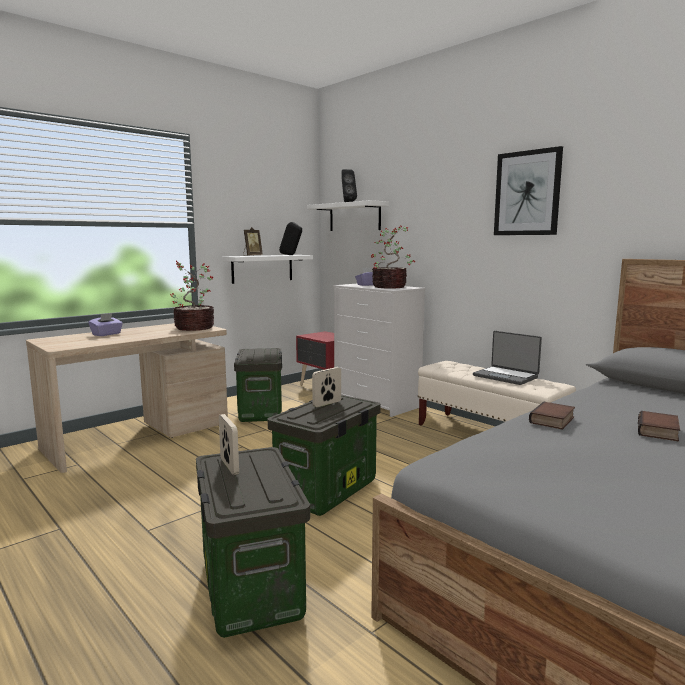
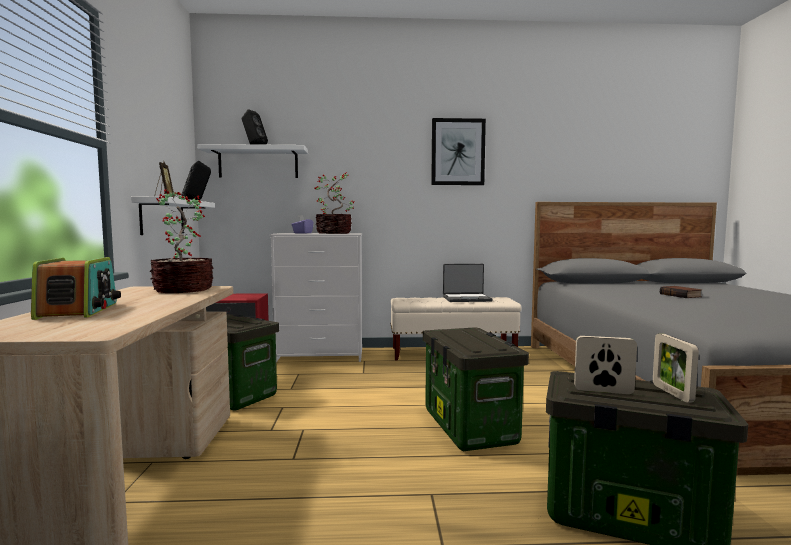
camera: 50 degrees left, 5 degrees down
purple tissue box [88,313,123,336] -> radio [31,257,121,320]
picture frame [312,367,341,408] -> picture frame moved to [653,334,699,403]
book [529,402,575,430] -> none

